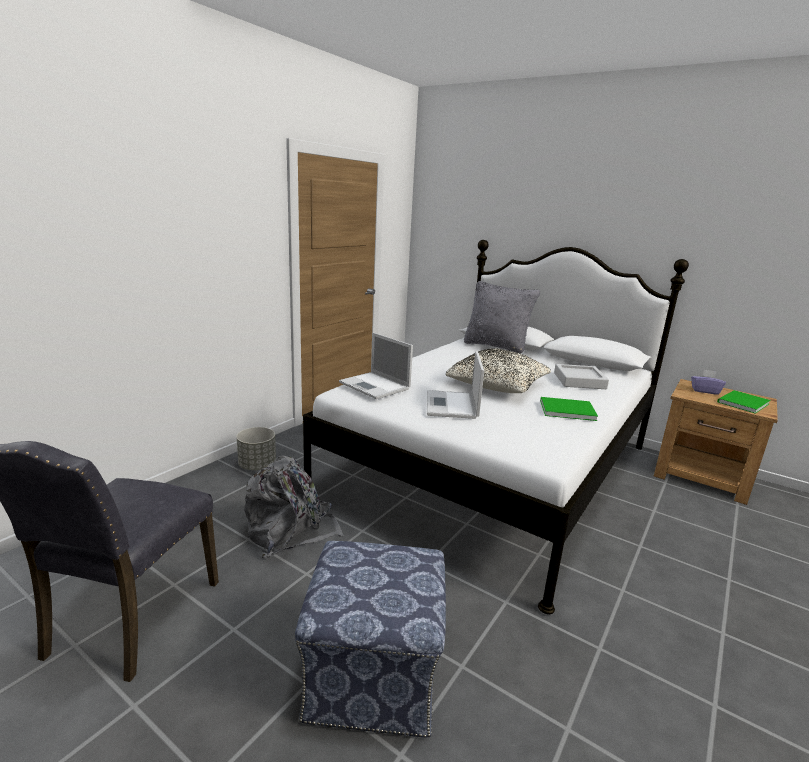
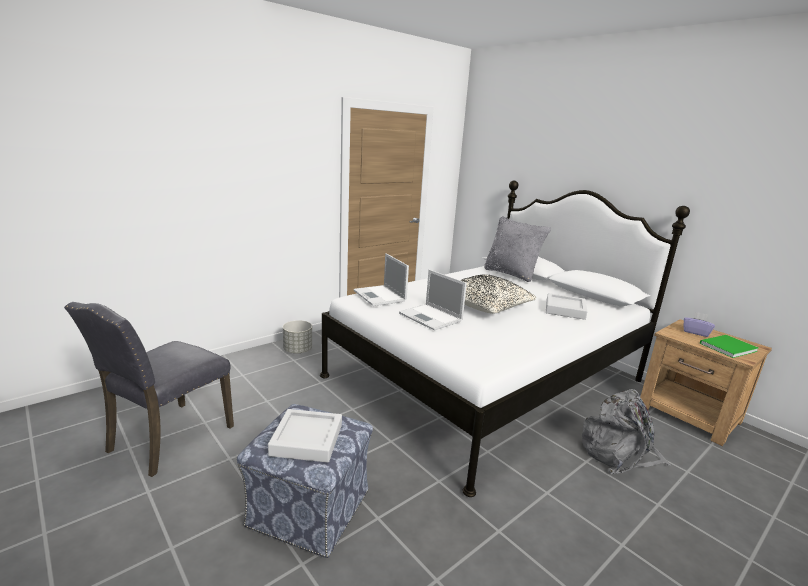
camera: 15 degrees right, 0 degrees up
grey backpack [244,456,344,558] -> grey backpack moved to [582,389,671,474]
laptop [427,351,484,419] -> laptop turned 60 degrees counterclockwise [399,270,467,331]
green book [540,397,598,421] -> none
none -> grey tray [268,409,342,462]

